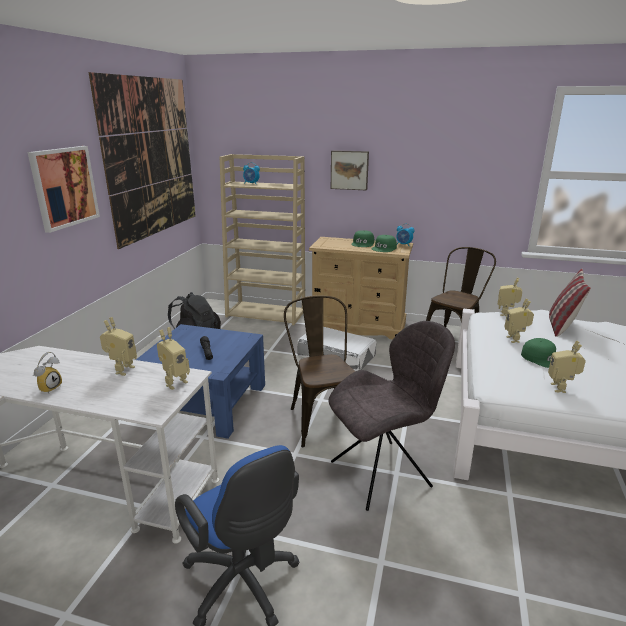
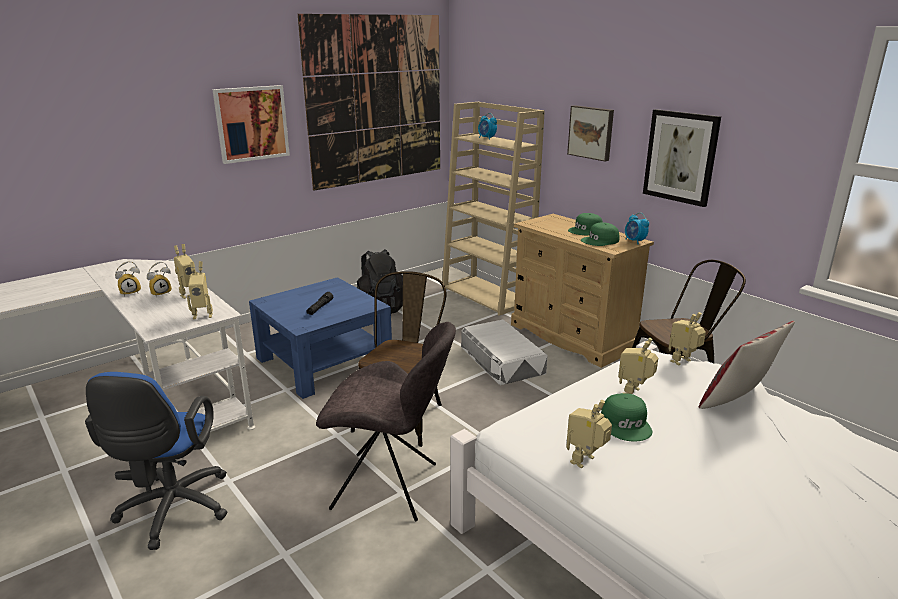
camera: 35 degrees right, 0 degrees up
none -> alarm clock [147,262,172,297]
none -> picture [643,109,721,207]

